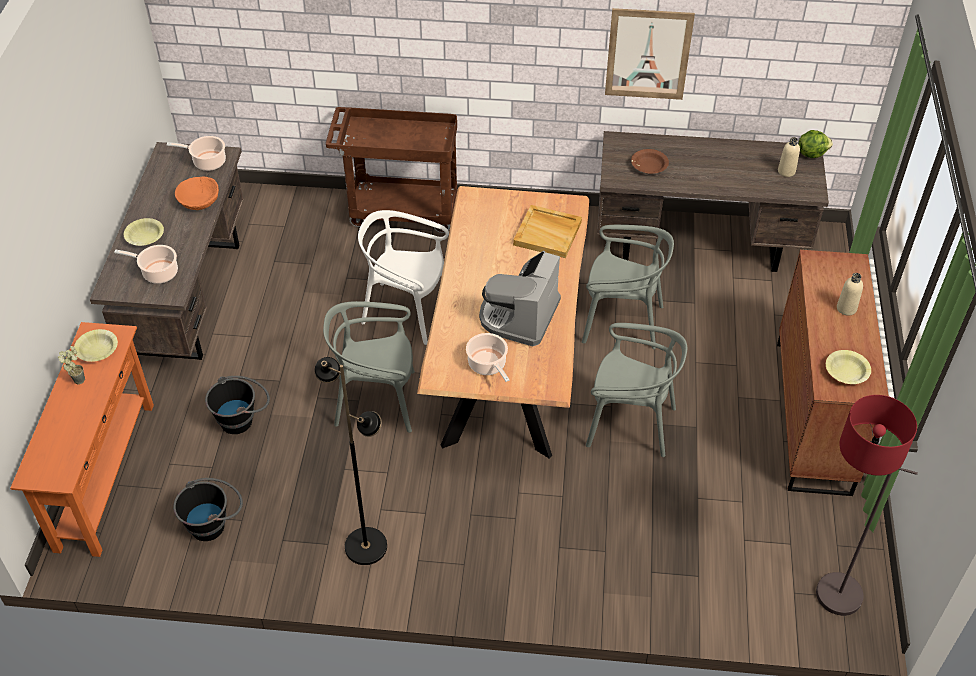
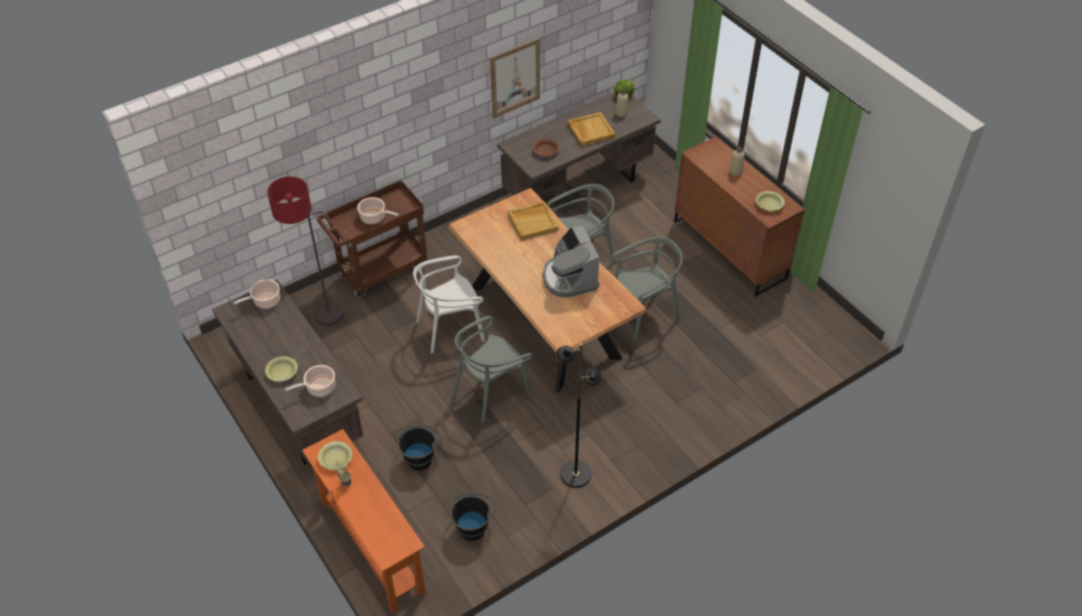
camera: 40 degrees left, 0 degrees up
orange bowl [175,177,219,210] -> none
cooking pot [466,333,509,382] -> cooking pot moved to [357,197,399,224]
red floor lamp [816,395,918,616] -> red floor lamp moved to [267,176,344,326]
none -> beige tray [567,112,615,146]

